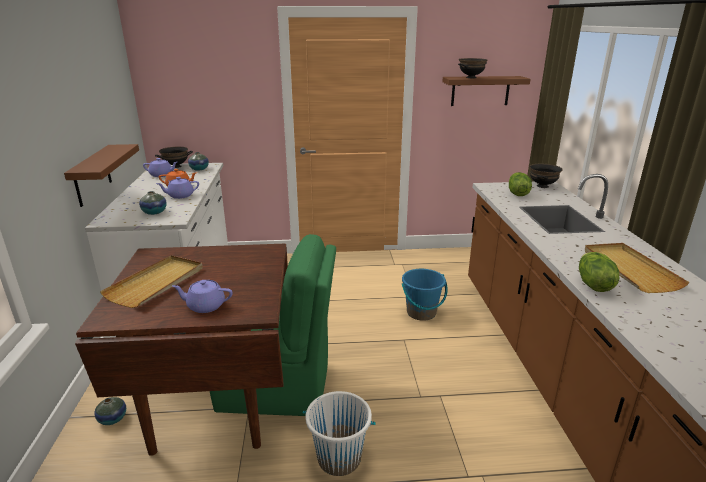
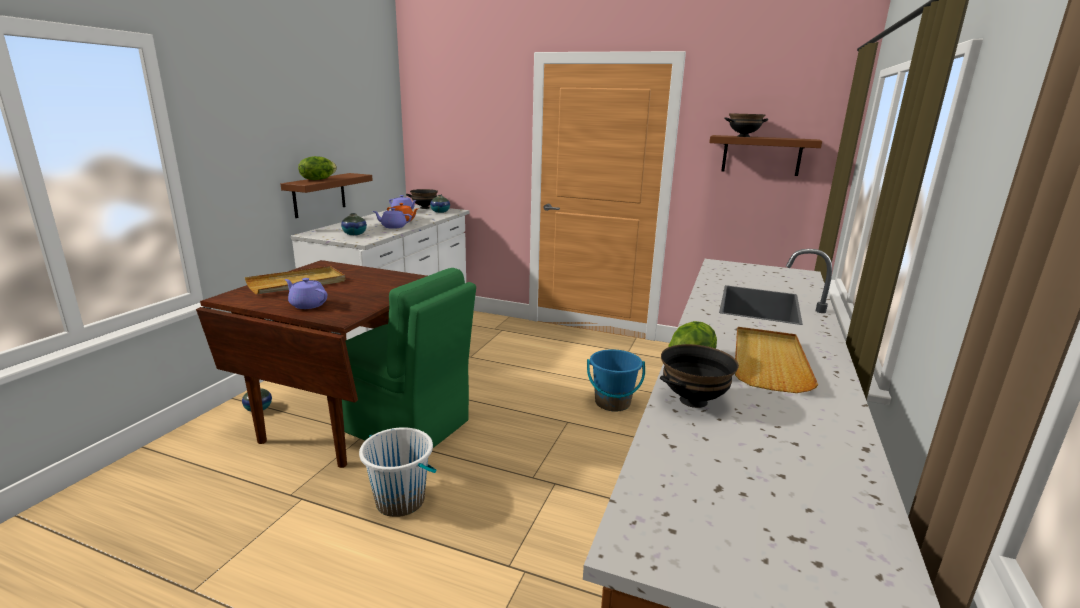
camera: 25 degrees right, 5 degrees down
lettuce [509,172,532,196] -> lettuce moved to [298,156,337,180]
black bowl [530,164,563,188] -> black bowl moved to [660,344,739,408]

